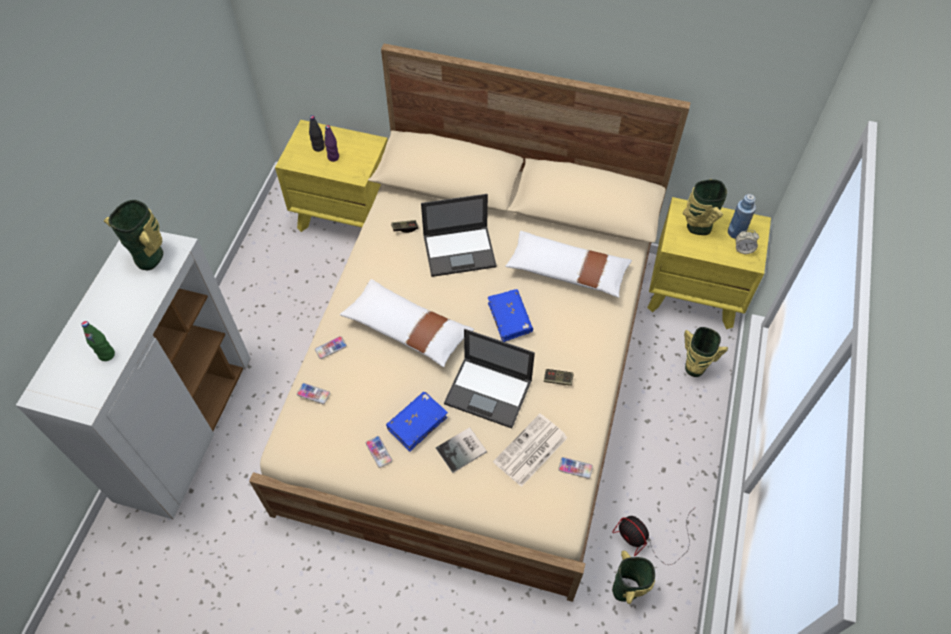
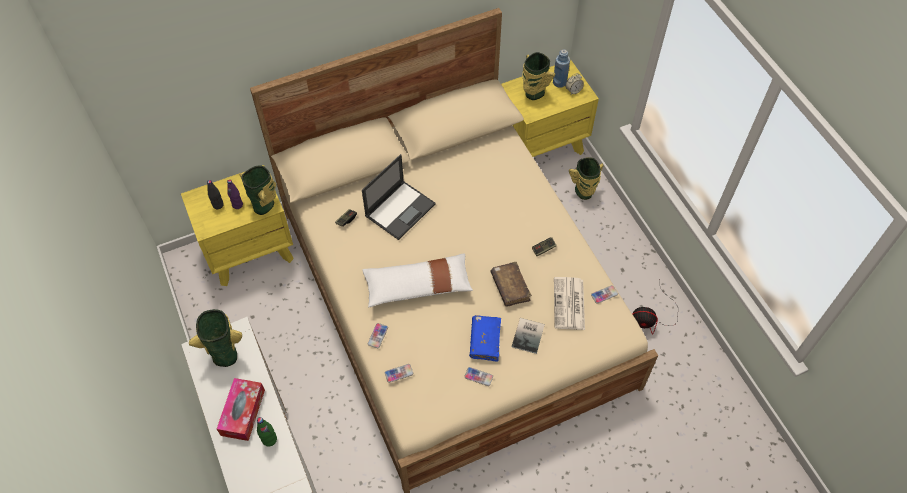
camera: 40 degrees left, 0 degrees up
laptop [444,329,535,429] -> brown book [490,262,532,307]
blue book [488,289,533,342] -> none
white pillow [505,231,632,298] -> none
vase [612,551,655,604] -> vase moved to [239,165,276,215]
none -> tissue box [217,378,265,441]

